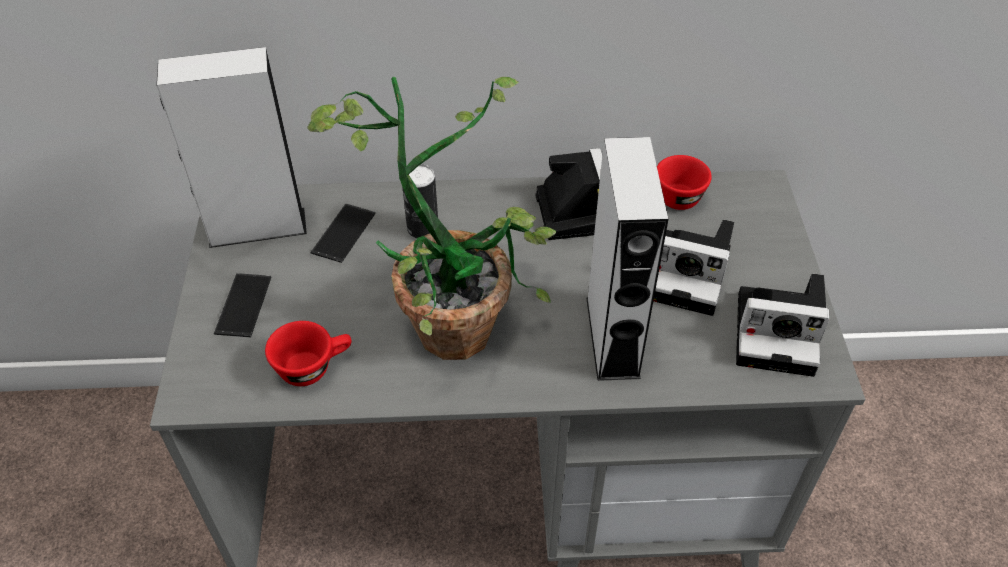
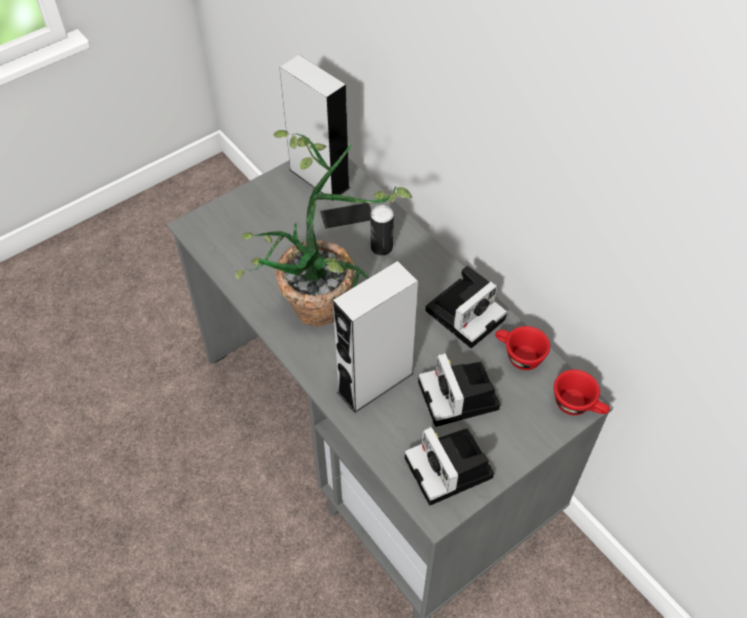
camera: 55 degrees right, 5 degrees up
phone [214,273,271,337] -> none
red cup [265,321,351,386] -> red cup moved to [554,369,610,415]

